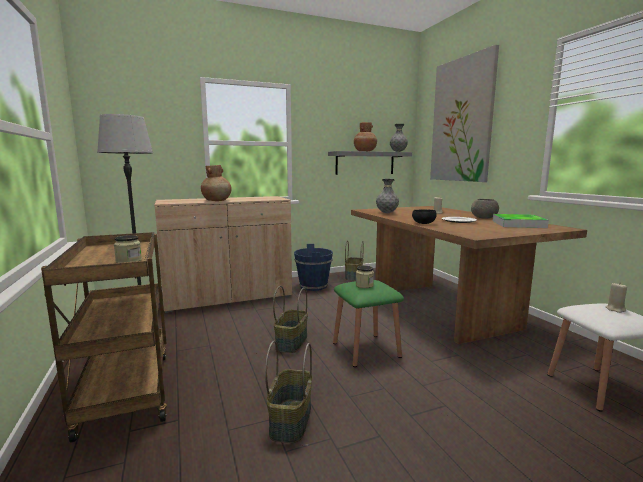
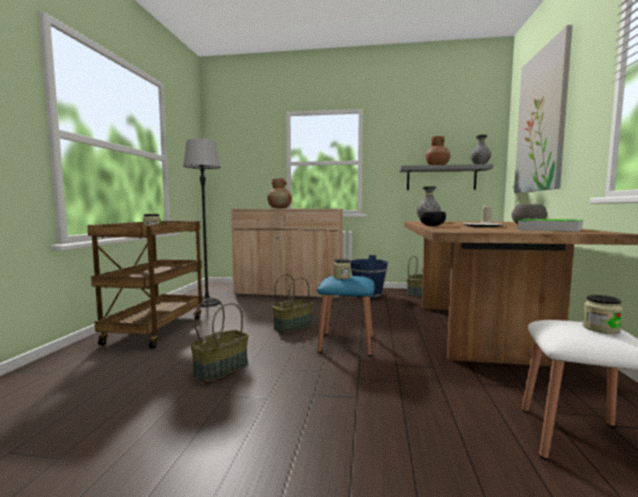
camera: 30 degrees right, 5 degrees down
green stool [333,280,404,367] -> blue stool [317,276,375,356]
beige candle [605,283,627,313] -> jar [582,295,623,334]

